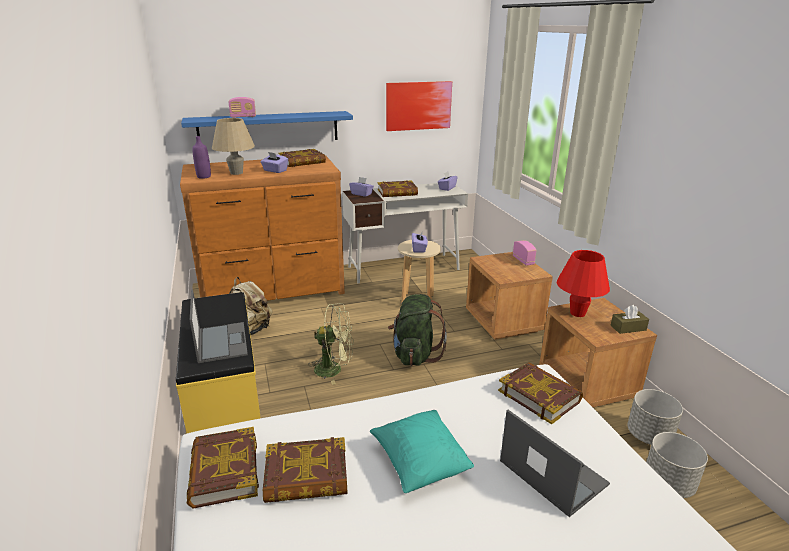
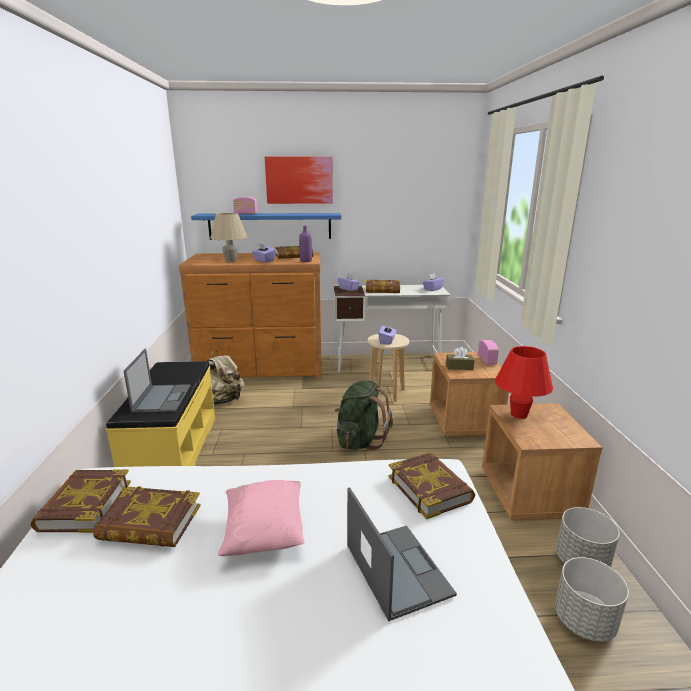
camera: 15 degrees right, 5 degrees down
purple bottle [192,136,211,179] -> purple bottle moved to [299,226,312,262]
green fan [308,303,353,385] -> none
turquoise pillow [370,410,474,493] -> pink pillow [218,480,304,556]
picture [386,81,452,131] -> picture moved to [265,157,333,204]
brown tissue box [610,305,649,334] -> brown tissue box moved to [446,347,474,370]

